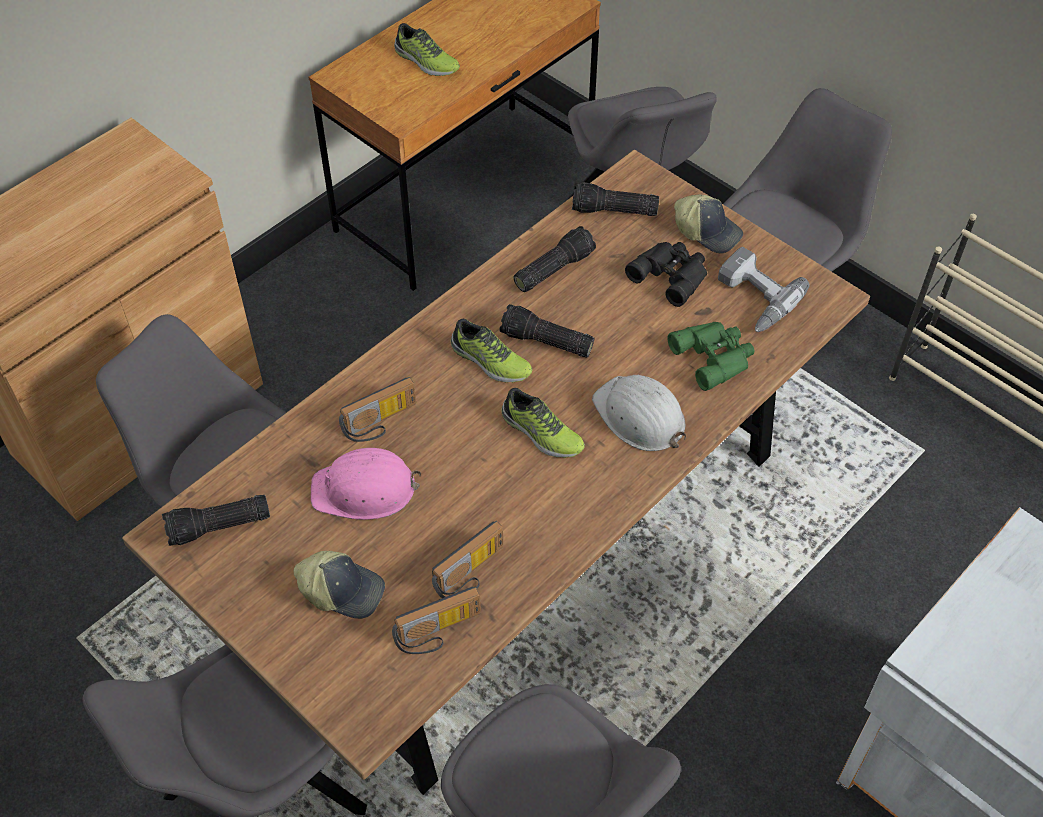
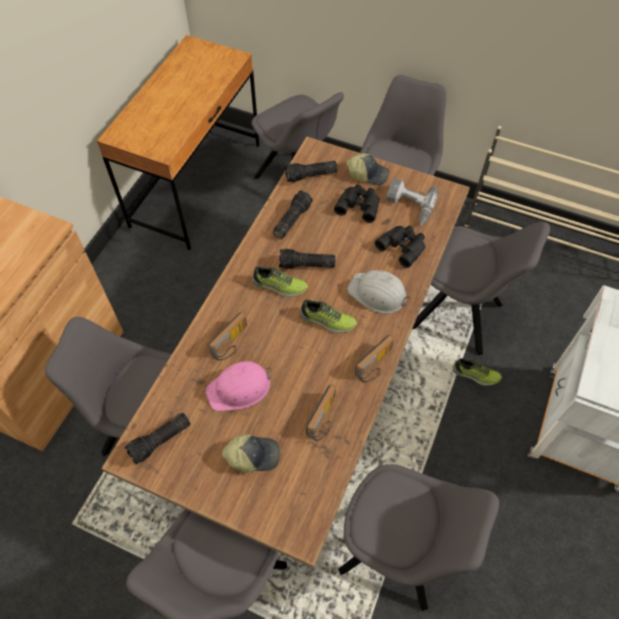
camera: 20 degrees left, 5 degrees up
radio [392,586,481,654] -> radio moved to [355,335,394,382]
shoe [394,23,460,76] -> shoe moved to [452,358,502,386]
green binoculars [667,322,754,391] -> black binoculars [375,226,426,268]
none -> grey chair [412,222,550,356]

